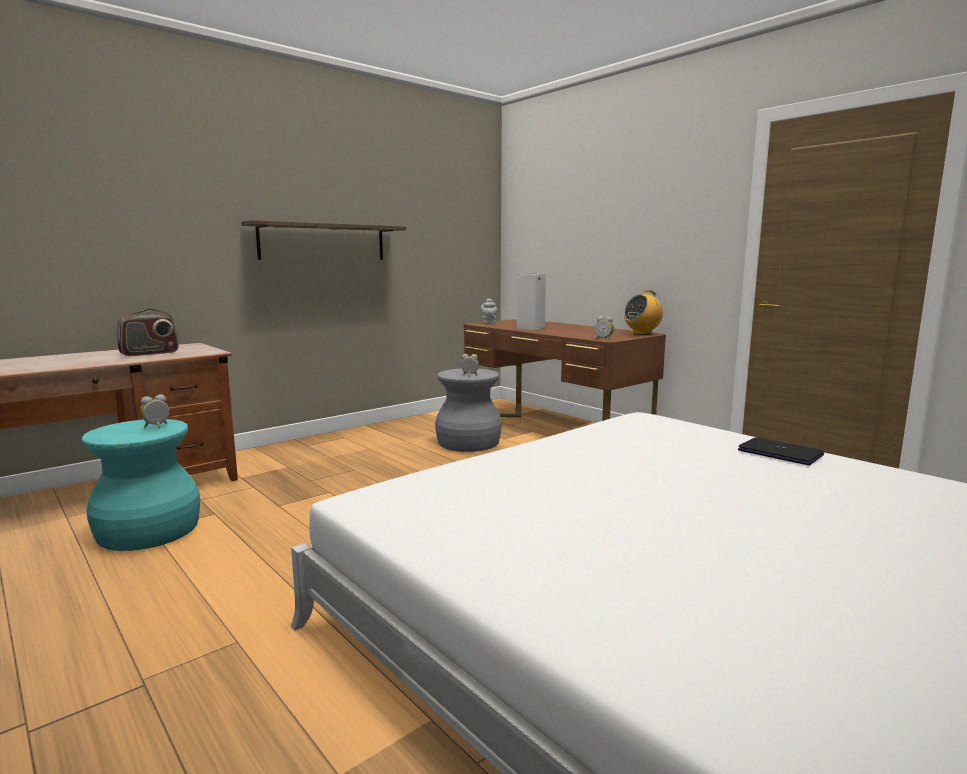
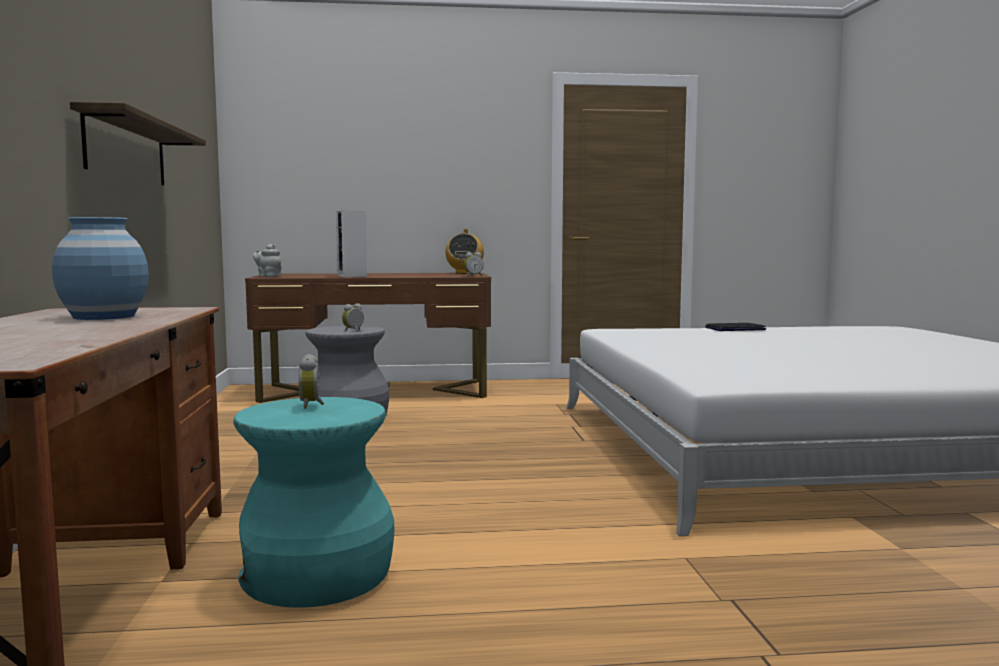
camera: 55 degrees left, 5 degrees down
radio [117,308,179,356] -> blue vase [52,217,149,320]

